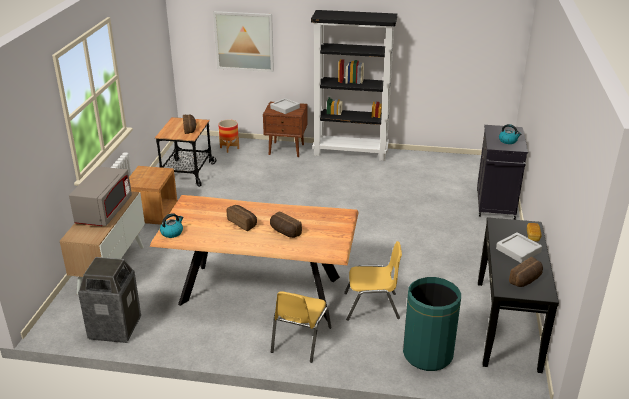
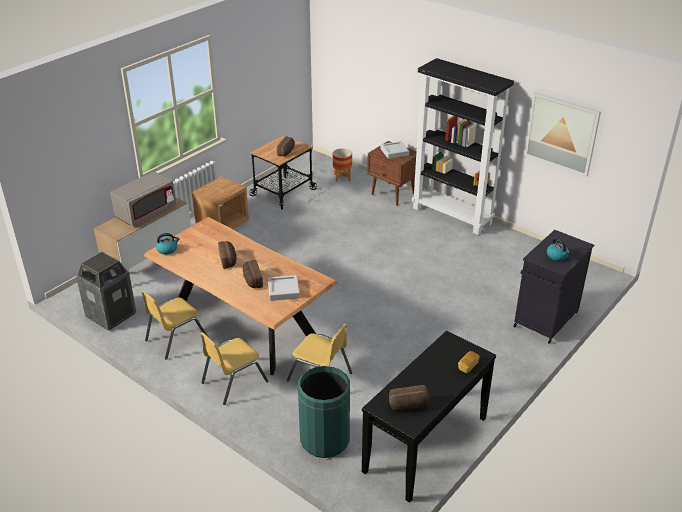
camera: 30 degrees right, 5 degrees up
picture [213,11,274,72] -> picture moved to [524,92,601,177]
grey tray [496,232,542,263] -> grey tray moved to [268,275,300,301]
none -> yellow chair [141,291,208,360]

